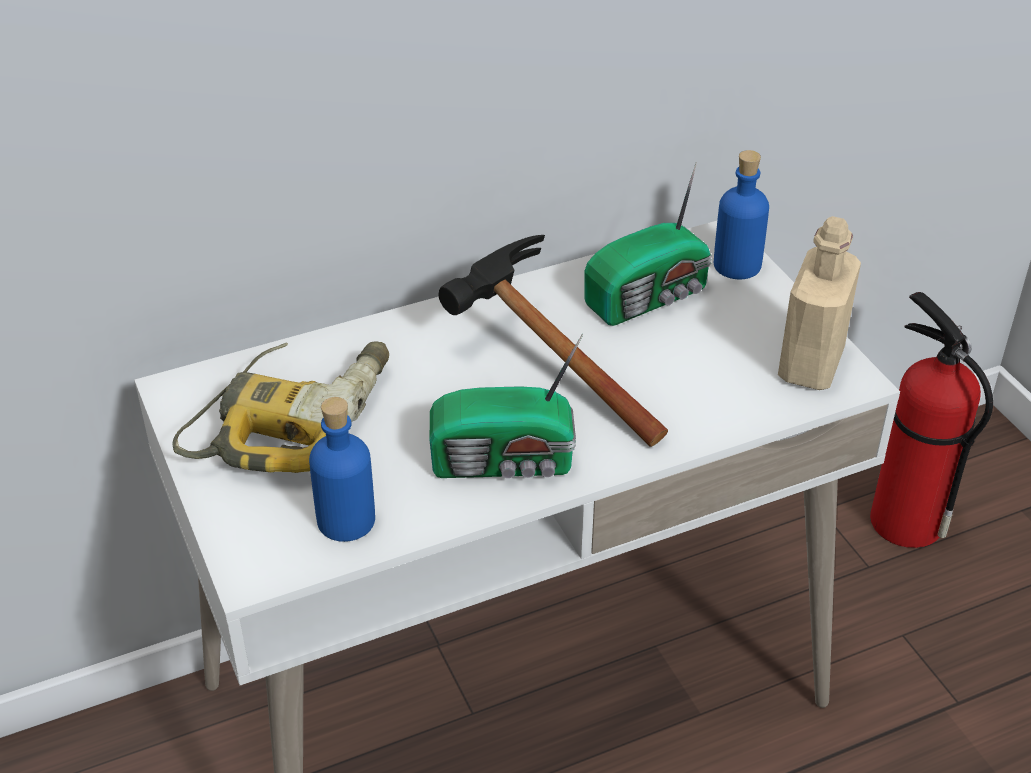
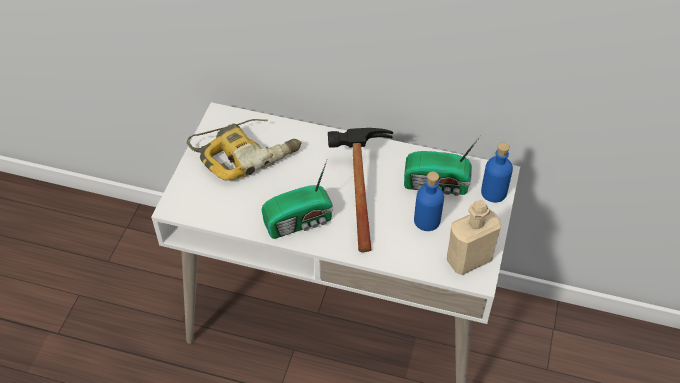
camera: 40 degrees right, 10 degrees up
blue bottle [309,397,375,542] -> blue bottle moved to [414,172,444,231]
radio [430,334,583,478] -> radio turned 60 degrees counterclockwise [262,160,333,239]
fire extinguisher [870,292,993,548] -> none

